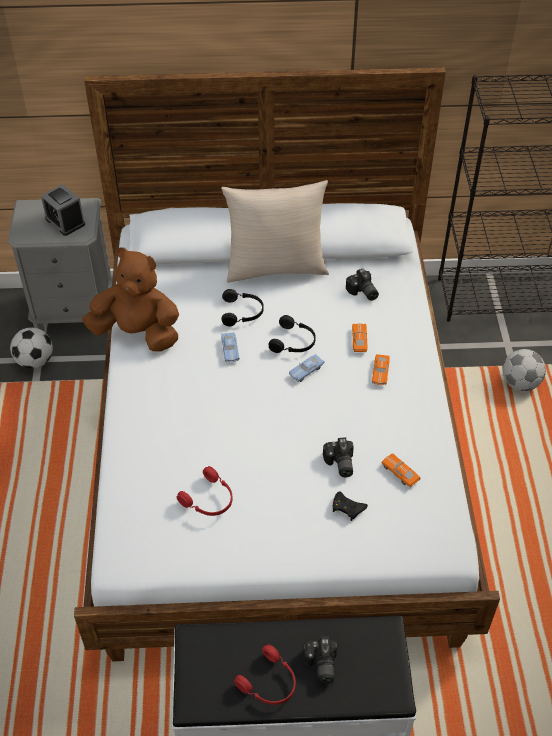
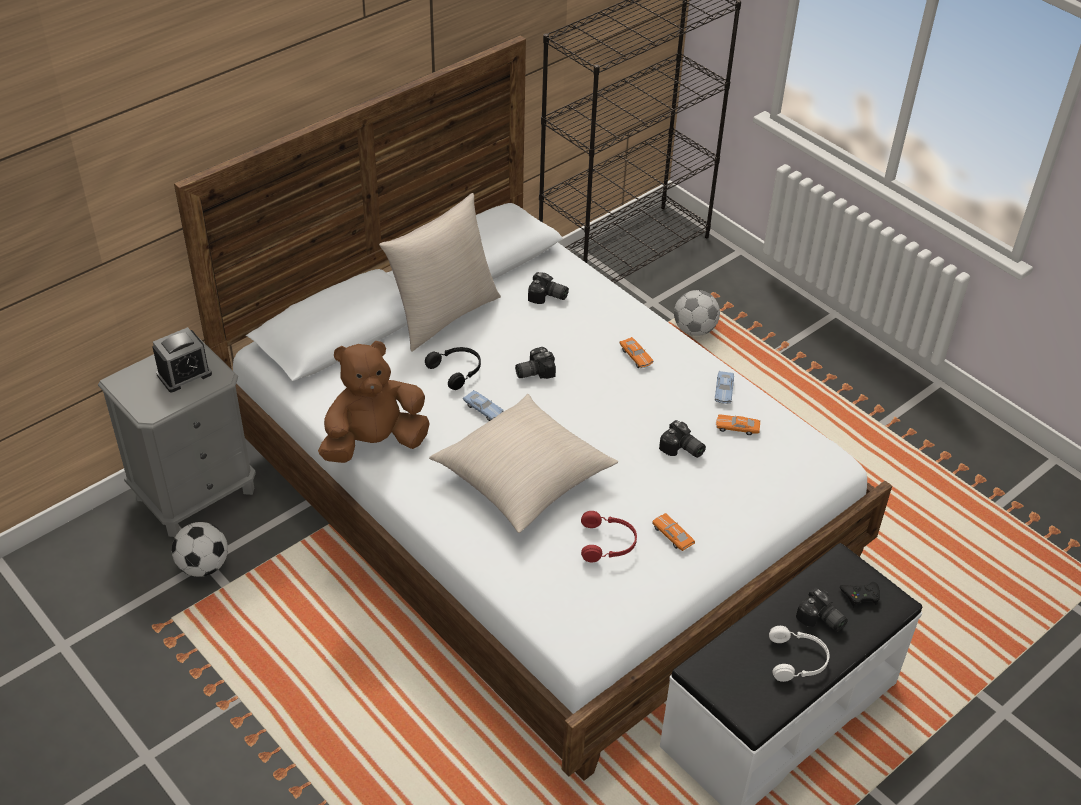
camera: 40 degrees left, 5 degrees down
alarm clock [41,184,85,236] -> alarm clock turned 45 degrees counterclockwise [152,327,212,392]
red headphones [234,644,296,705] -> white headphones [769,626,829,682]
black headphones [269,315,316,353] -> camera [515,347,556,379]
blue toy car [289,354,325,382] -> blue toy car moved to [715,371,734,404]
black game controller [332,491,368,521] -> black game controller moved to [840,582,880,607]
orange toy car [352,324,367,352] -> orange toy car moved to [652,513,695,551]
none -> beige pillow [429,394,618,533]

